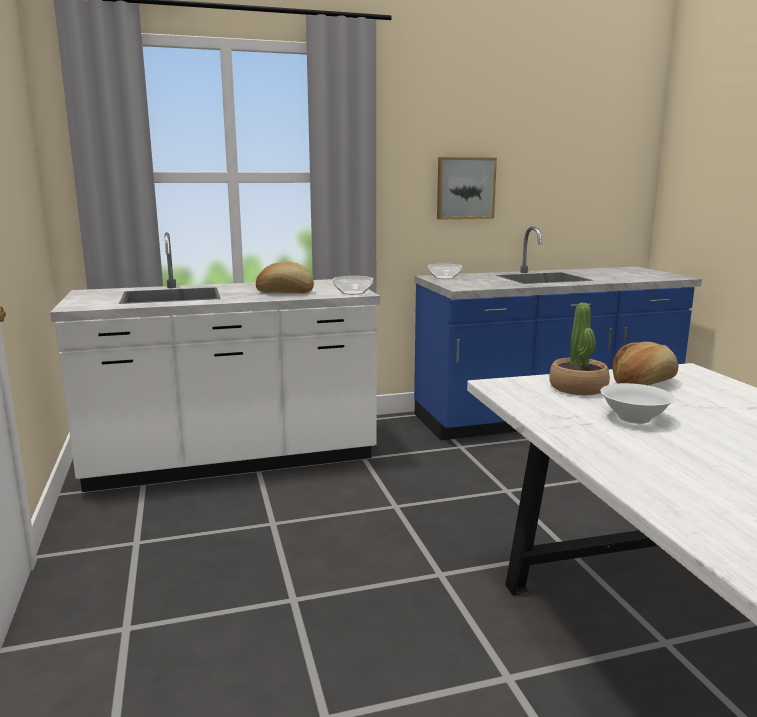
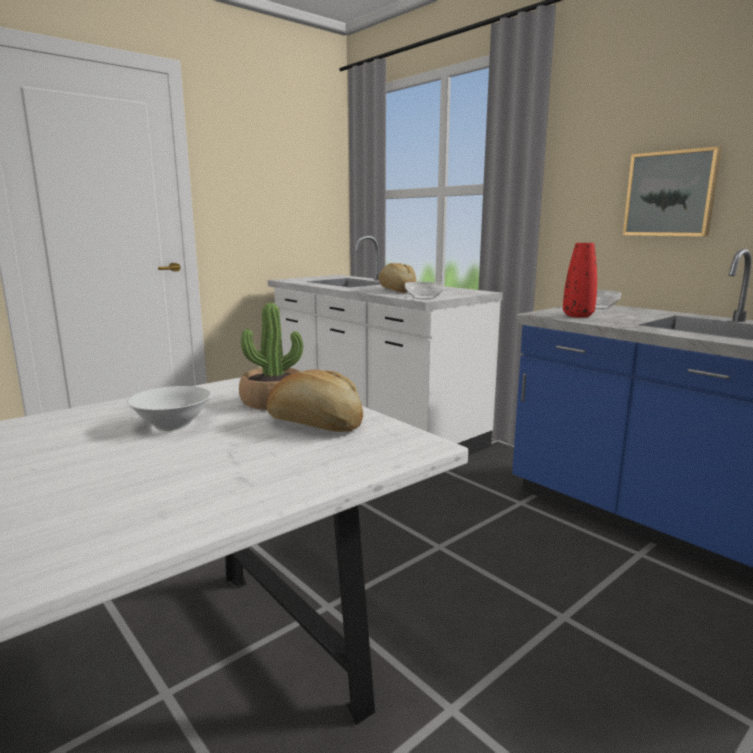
camera: 65 degrees right, 0 degrees up
none -> red vase [563,243,597,318]

